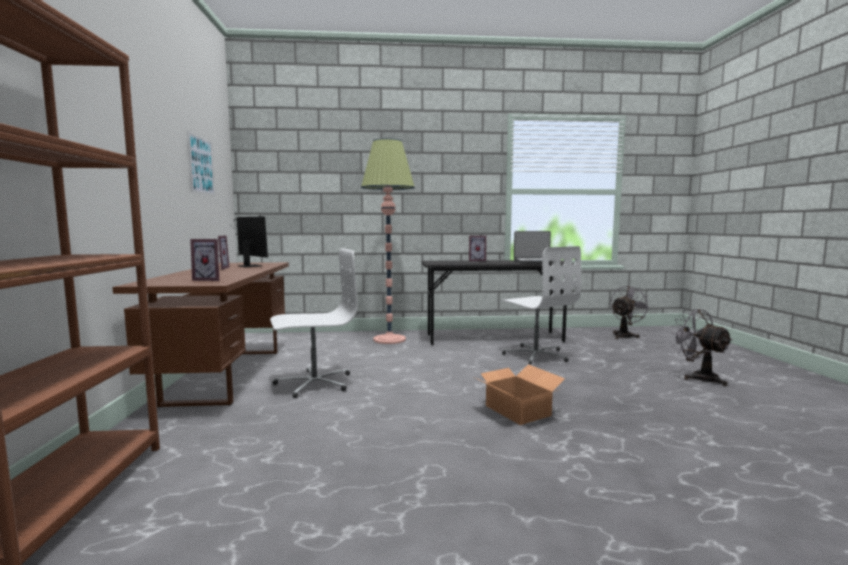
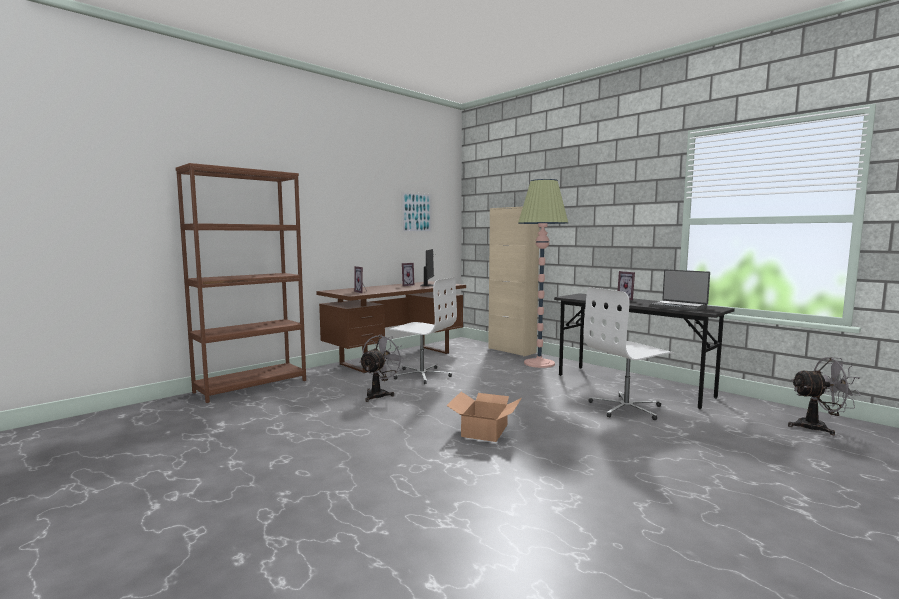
camera: 50 degrees right, 0 degrees up
white office chair [500,246,581,365] -> white office chair turned 45 degrees clockwise [583,287,674,420]
grey fan [671,309,733,386] -> grey fan moved to [359,335,405,402]
none -> beige cabinet [488,207,540,357]

